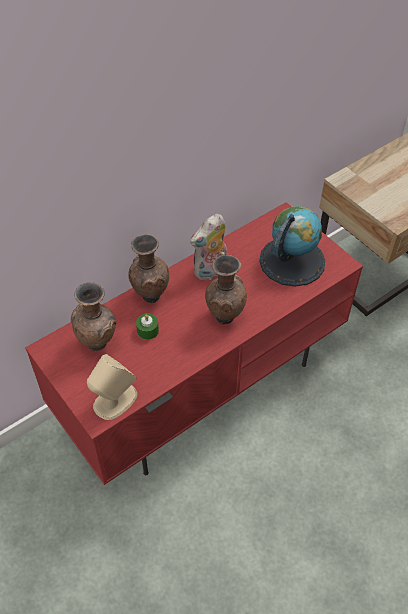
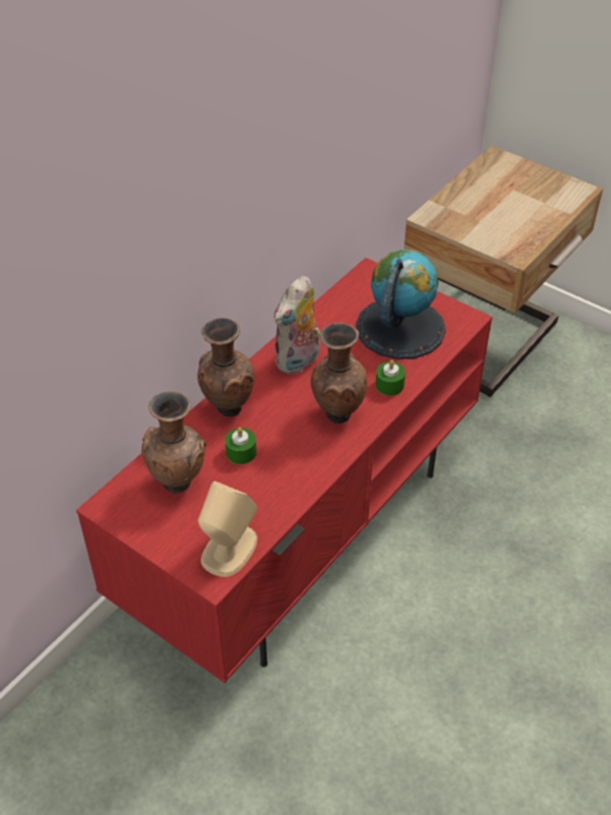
camera: 15 degrees left, 5 degrees down
none -> green candle [375,360,406,396]

